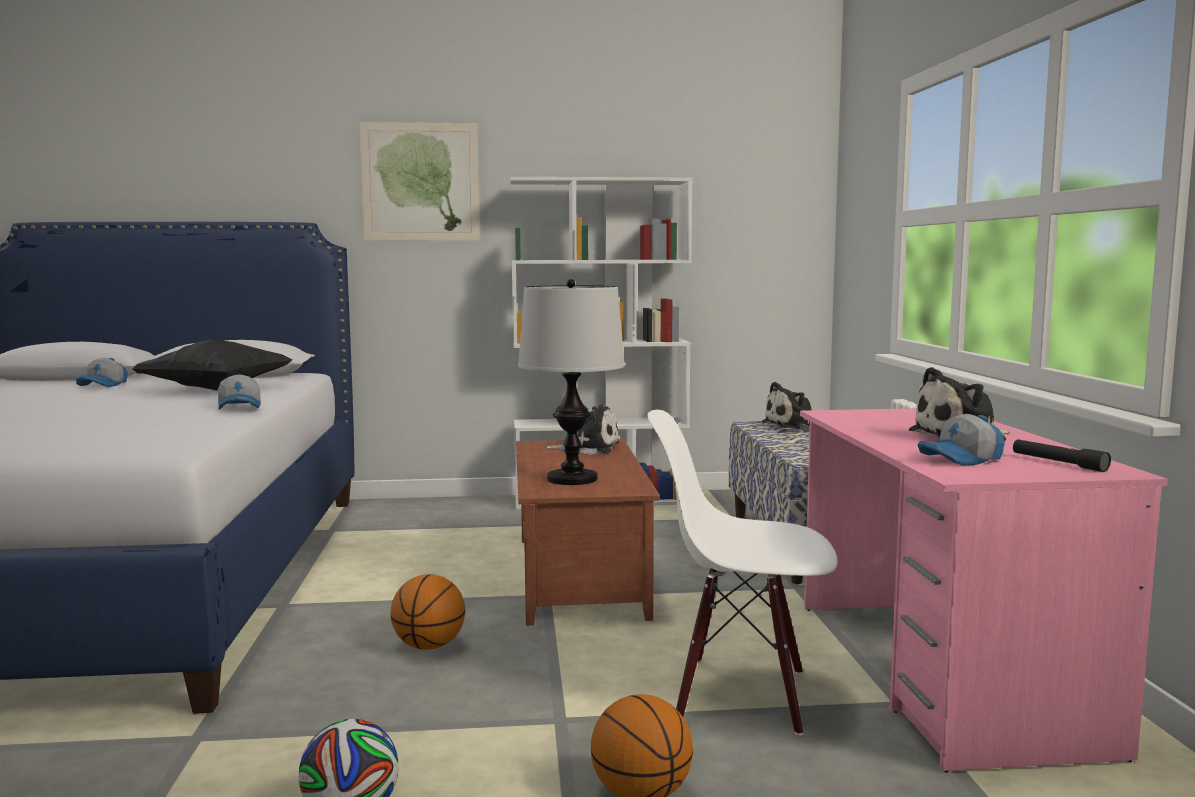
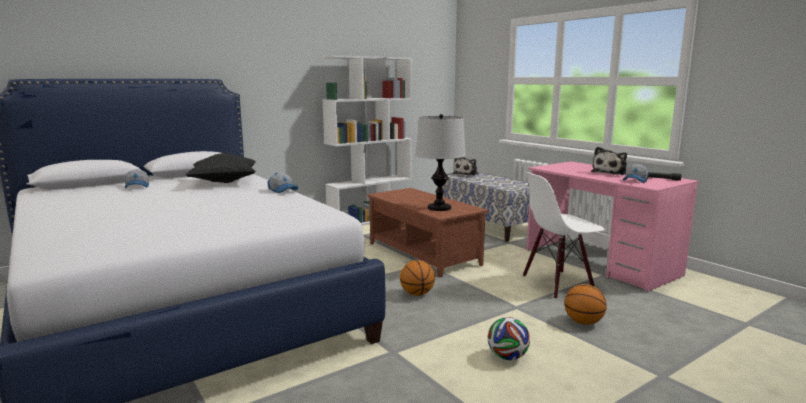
camera: 30 degrees left, 5 degrees up
picture [359,122,480,241] -> none
plush toy [545,405,619,455] -> none

